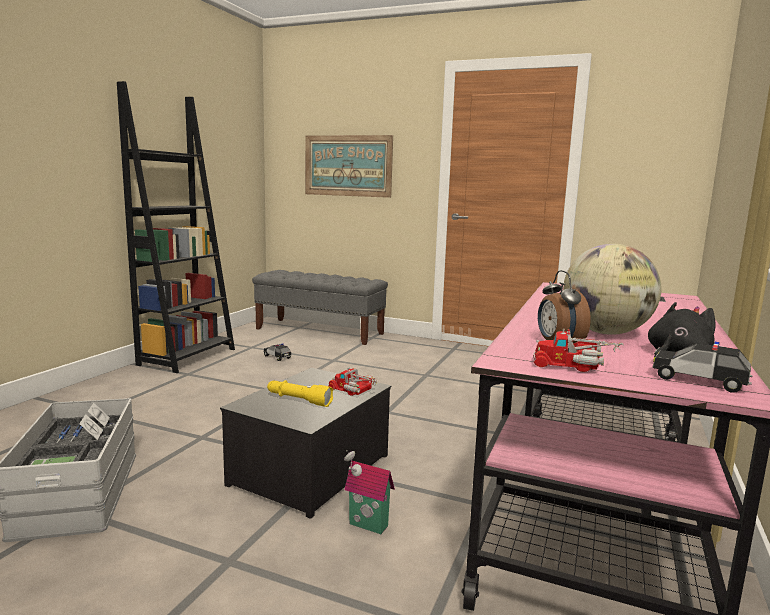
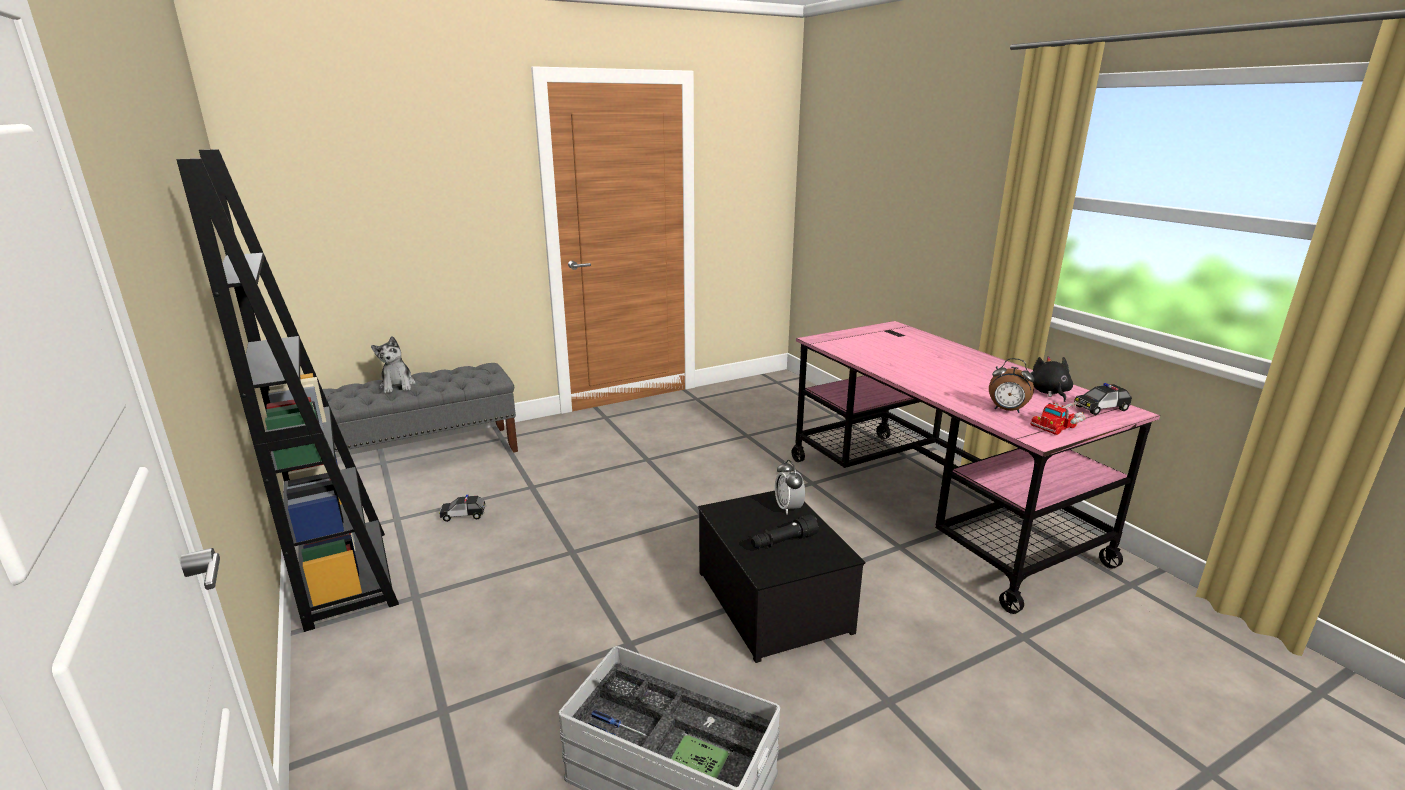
camera: 50 degrees left, 10 degrees up
yellow flashlight [267,380,333,407] -> black flashlight [751,514,819,549]
picture [305,135,393,198] -> none
toy truck [328,367,378,396] -> alarm clock [775,460,805,515]
toy house [344,450,395,534] -> none
globe [563,244,661,335] -> none
none -> plush toy [371,336,416,393]

